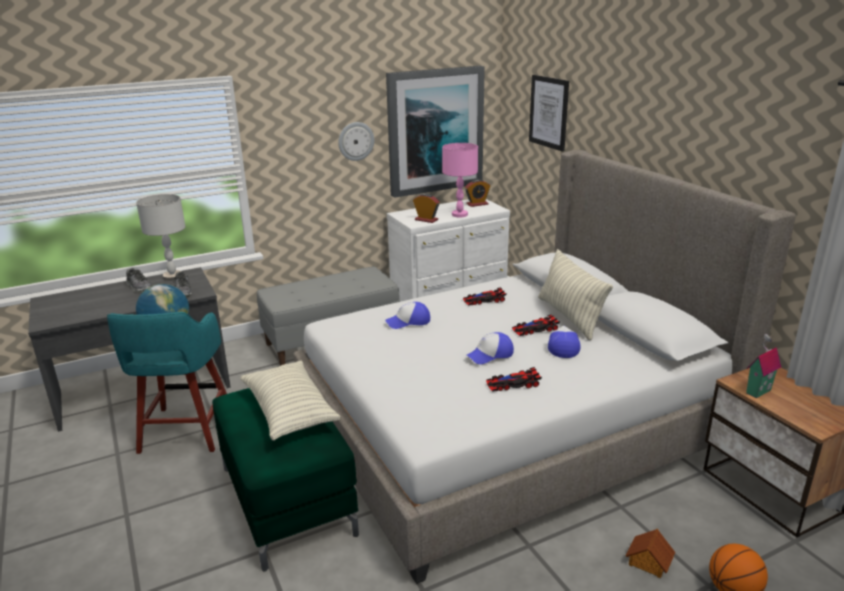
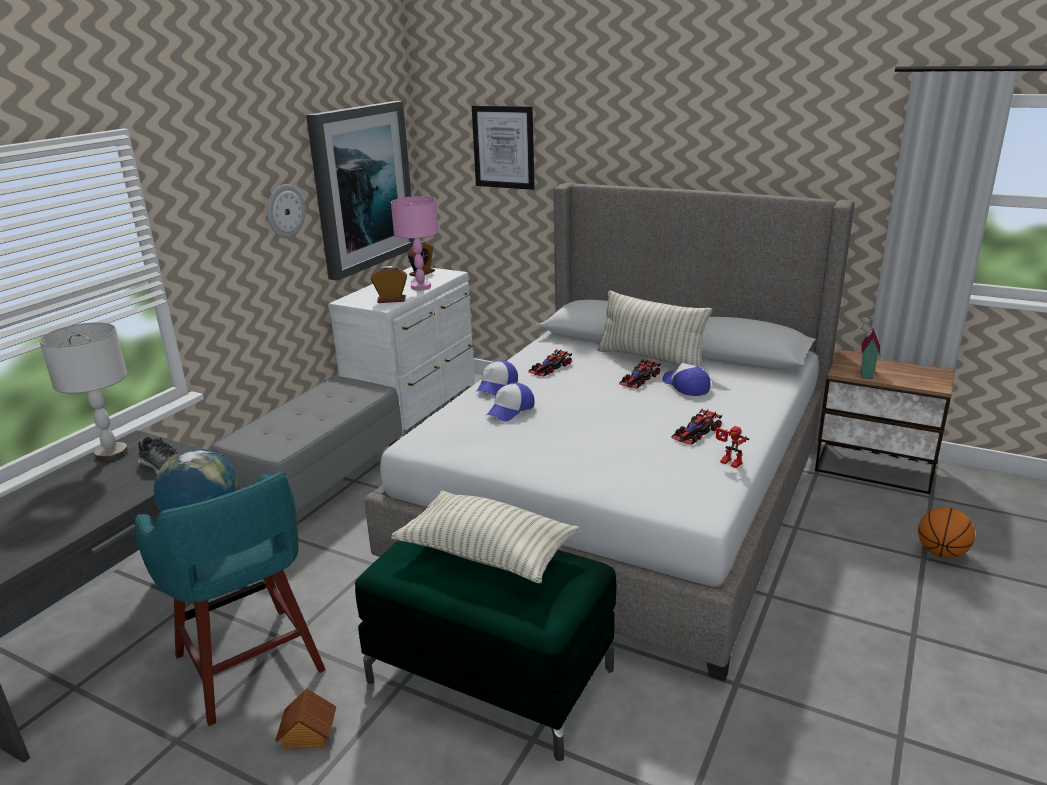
camera: 35 degrees left, 0 degrees up
shoe [126,268,151,293] -> none
cap [467,332,514,364] -> cap moved to [476,360,518,396]
toy house [626,529,675,578] -> toy house moved to [275,688,336,750]
none -> toy robot [716,426,749,468]

